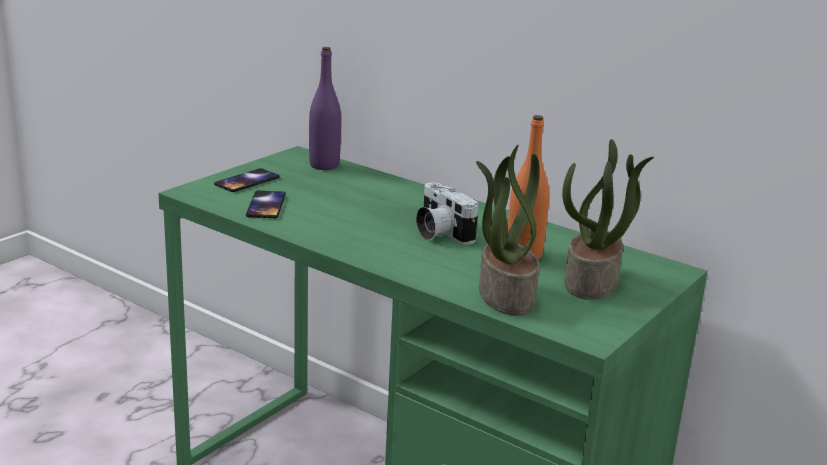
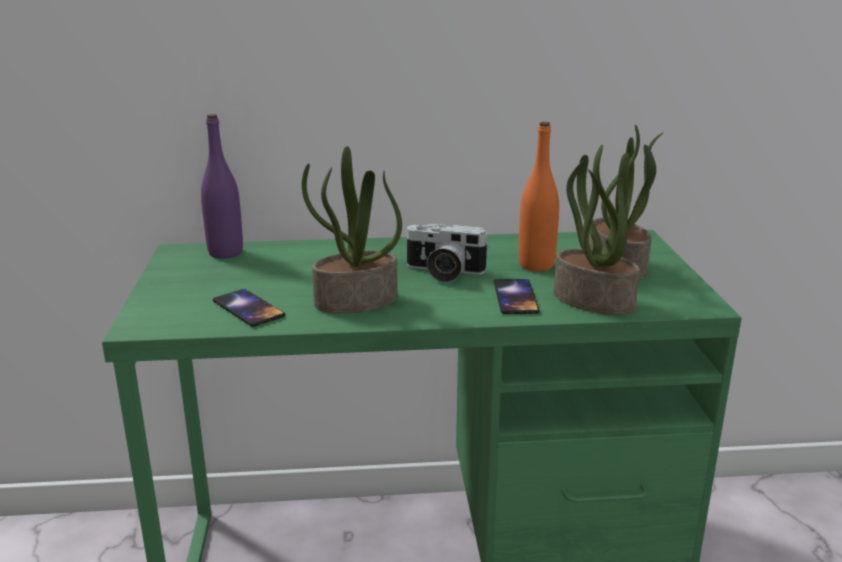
camera: 40 degrees left, 0 degrees up
phone [214,168,280,192] -> phone moved to [494,279,540,314]
none -> potted plant [302,146,402,314]

